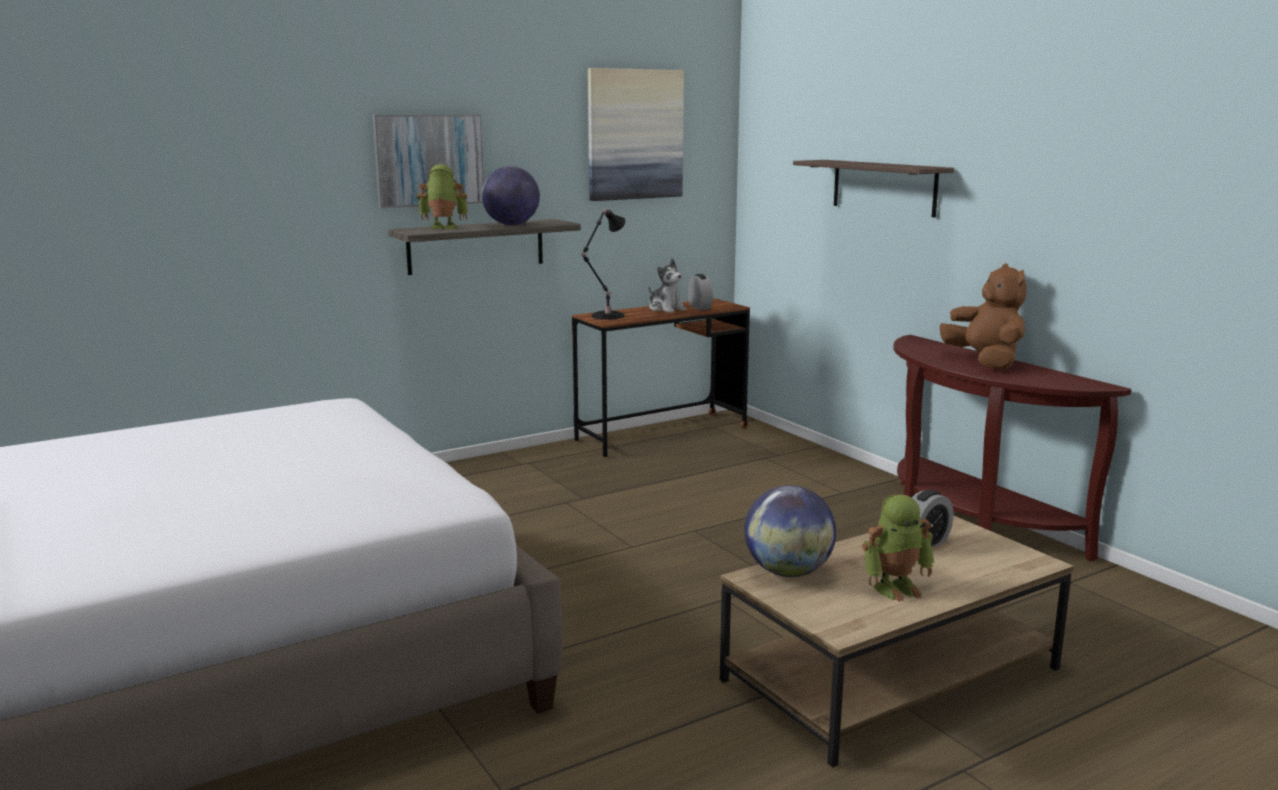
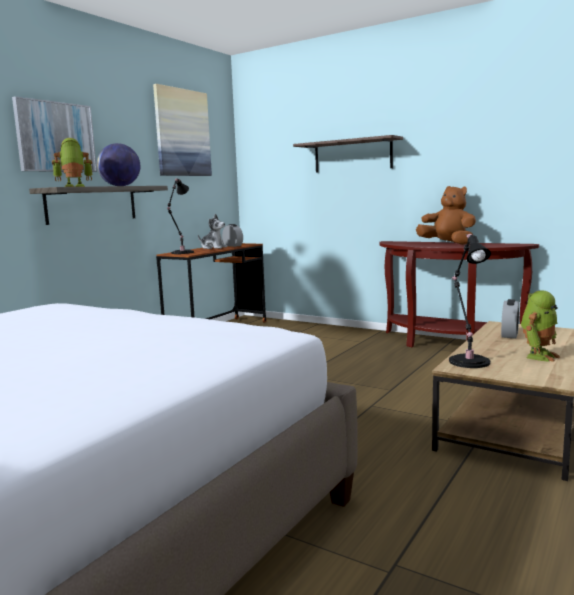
camera: 25 degrees left, 5 degrees down
globe [744,485,836,577] -> black table lamp [449,234,491,368]

